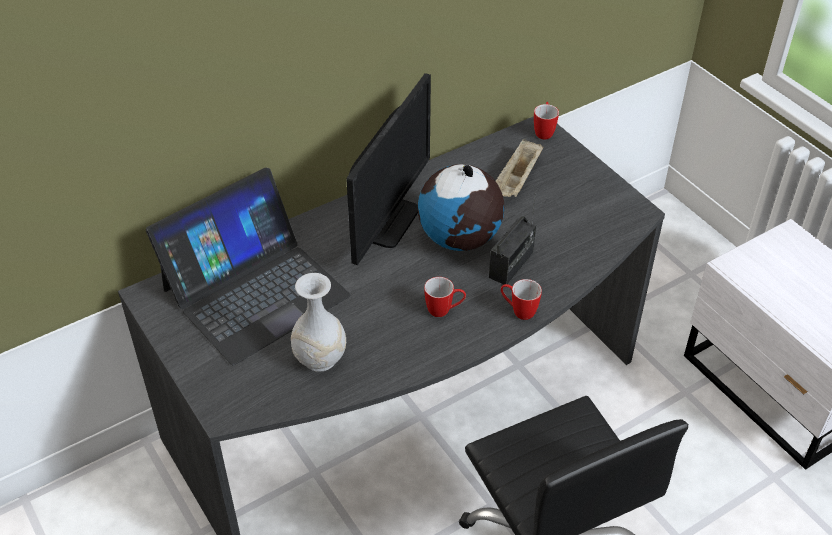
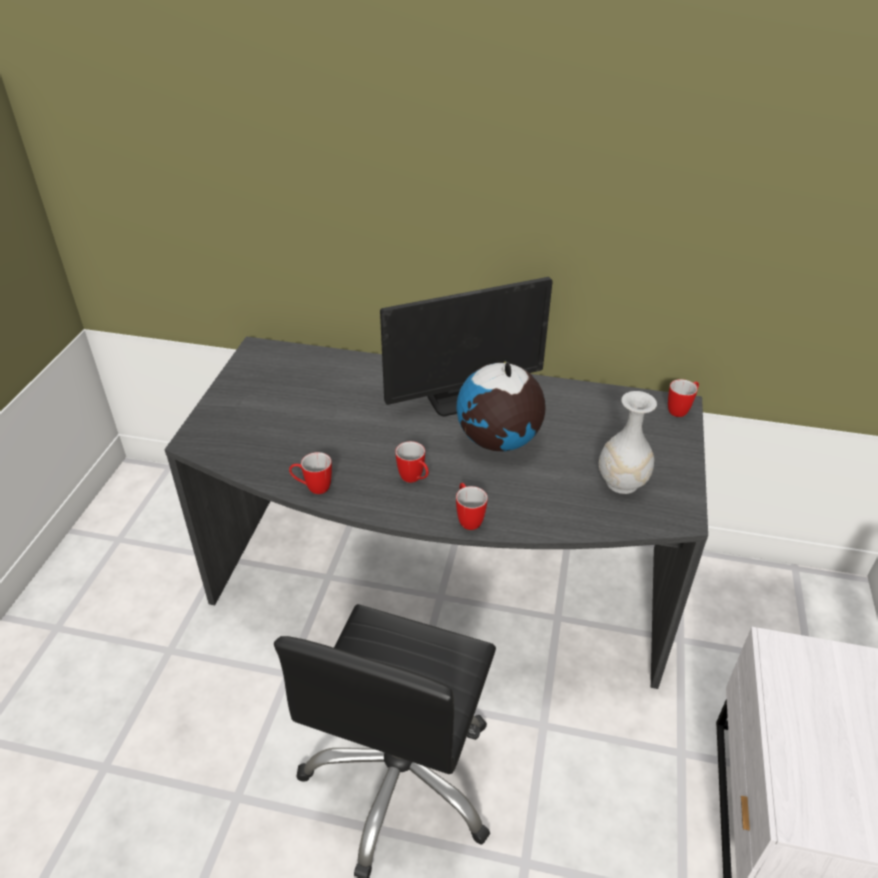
camera: 45 degrees right, 5 degrees down
laptop [146,168,351,365] -> none
white vase [291,273,346,372] -> white vase moved to [599,391,657,494]
radio [489,193,536,285] -> none
beige tray [496,139,543,197] -> none
none -> mug [289,452,332,494]

